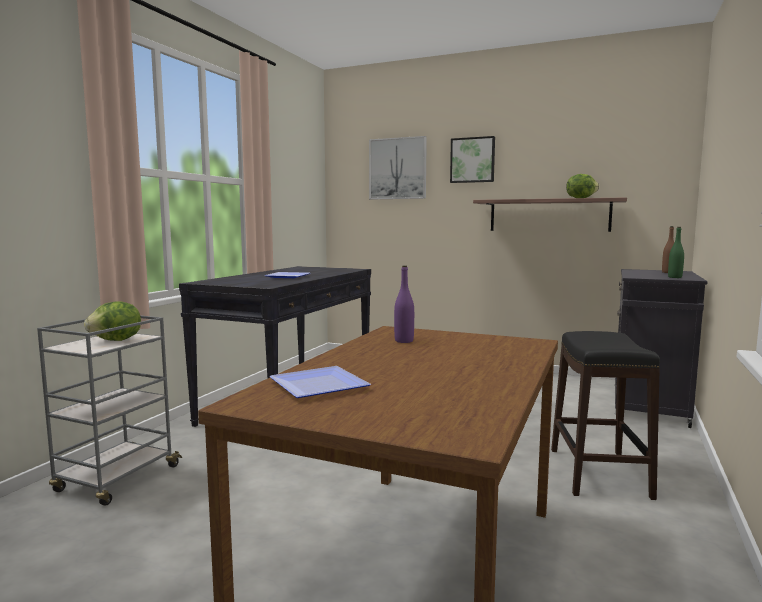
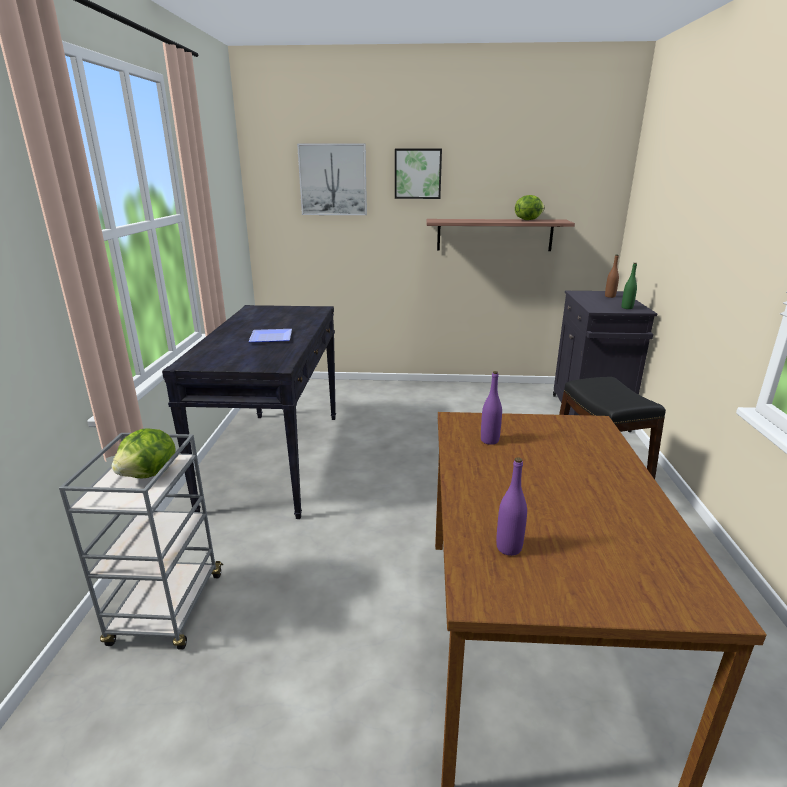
camera: 20 degrees left, 15 degrees up
plate [269,366,371,398] -> purple bottle [496,457,527,556]

